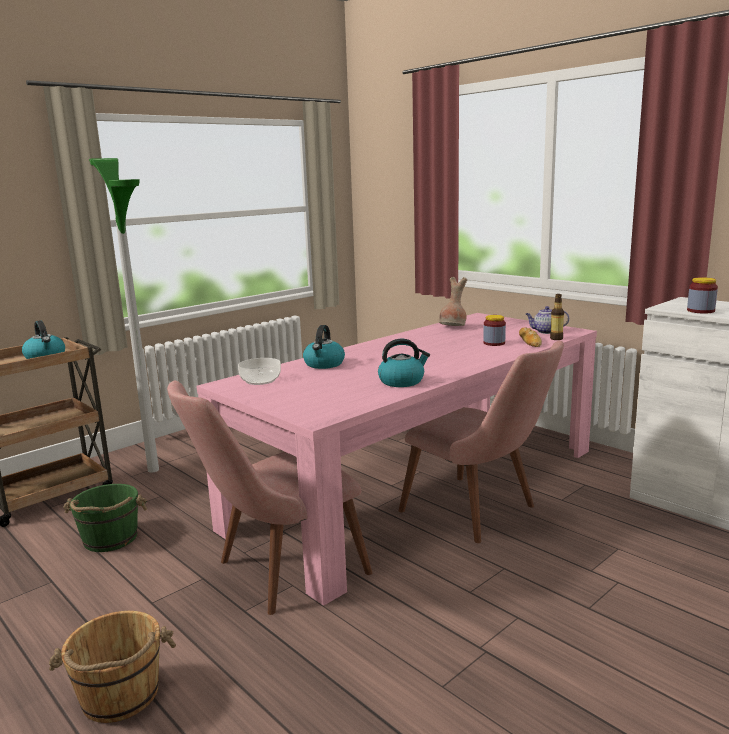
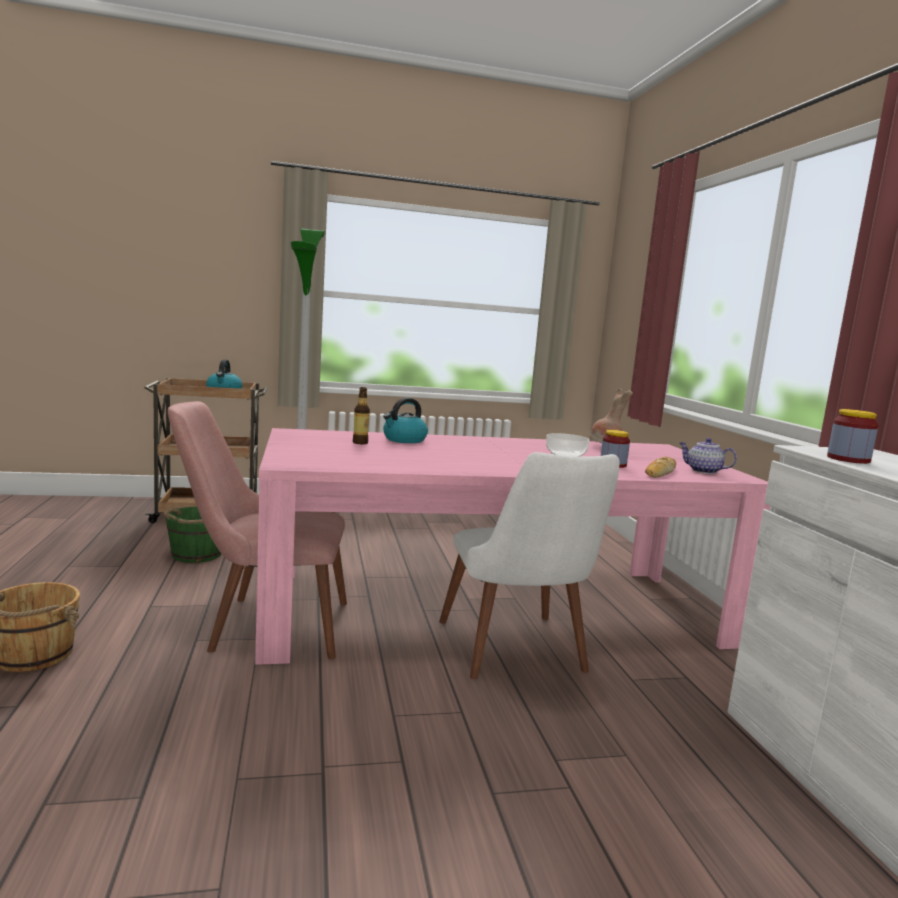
camera: 30 degrees right, 5 degrees down
bowl [238,358,281,385] -> bowl moved to [546,433,590,456]
kettle [378,339,430,387] -> none
pink chair [398,341,564,543] -> white chair [439,452,620,679]
bottle [550,294,564,340] -> bottle moved to [353,387,370,444]

